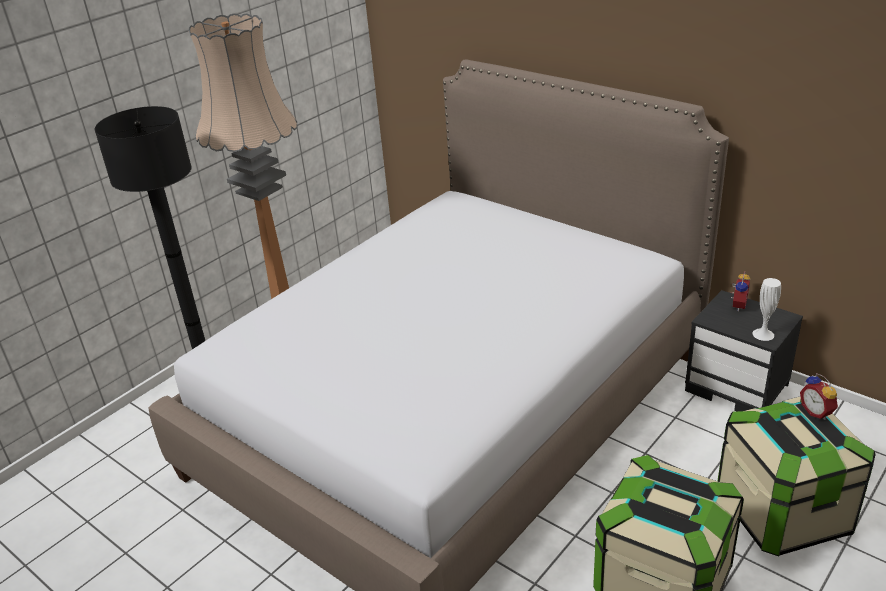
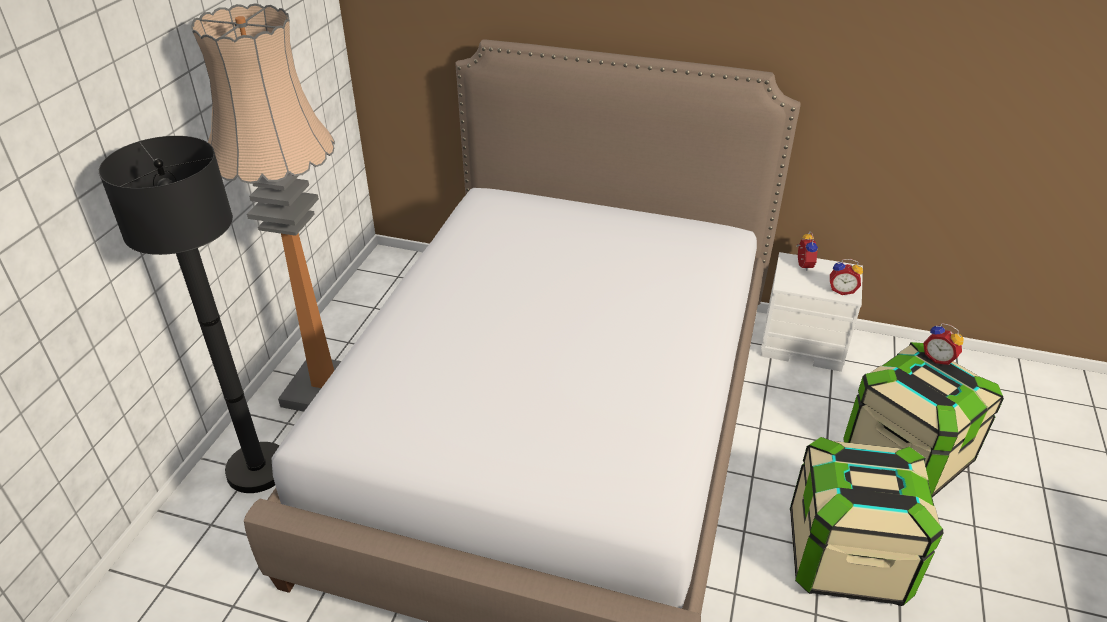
camera: 25 degrees left, 5 degrees up
black nightstand [685,290,803,411] -> white nightstand [761,252,863,372]
white vase [752,278,781,341] -> alarm clock [830,259,863,295]

